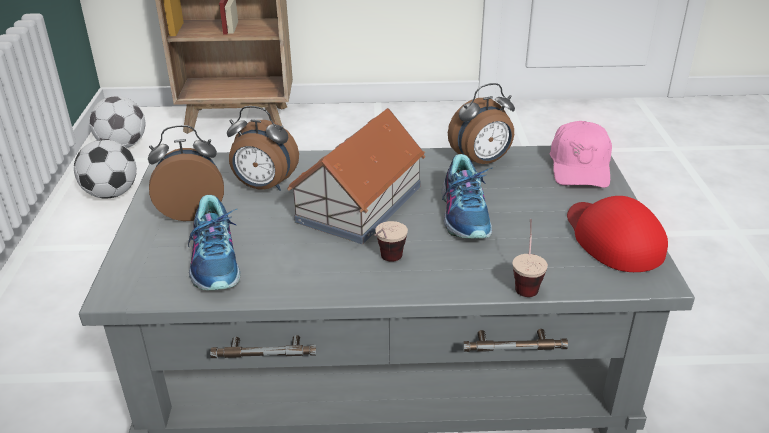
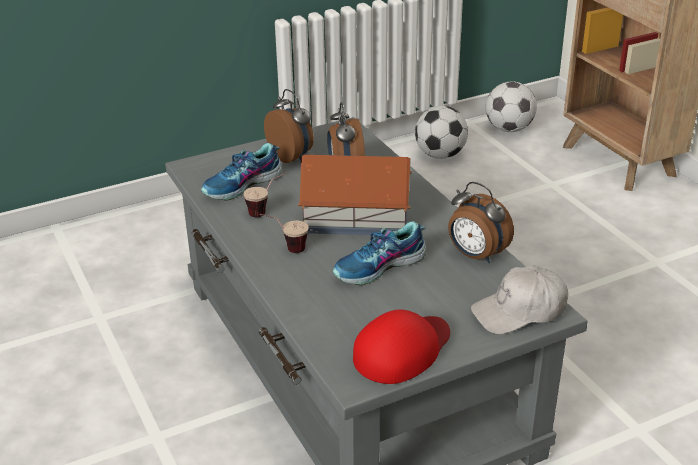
camera: 65 degrees right, 0 degrees up
cup [513,219,548,297] -> cup moved to [243,173,287,217]
pink cap [550,121,612,188] -> white cap [470,266,568,334]

